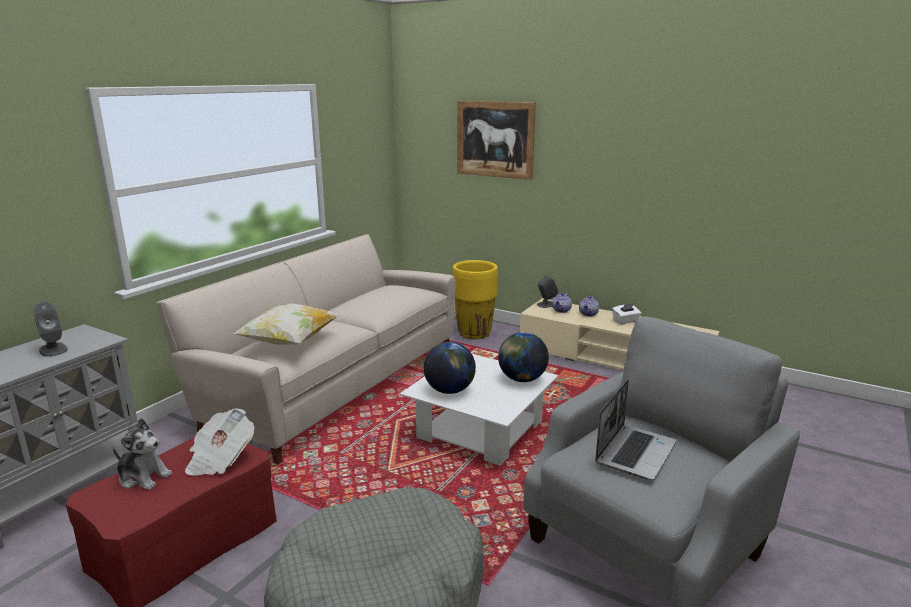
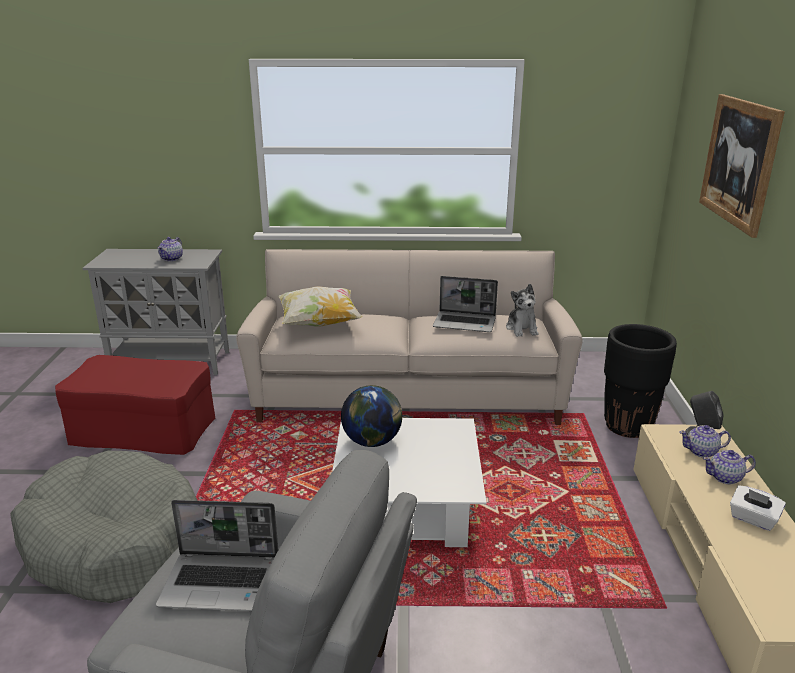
camera: 60 degrees right, 5 degrees up
grey speaker [34,302,68,357] -> teapot [158,237,183,261]
plush toy [113,418,172,490] -> plush toy moved to [506,284,538,337]
newspaper [185,408,254,476] -> none
yellow planter [452,260,498,339] -> black planter [604,324,677,438]
globe [498,332,549,382] -> none
none -> laptop [433,276,498,332]

